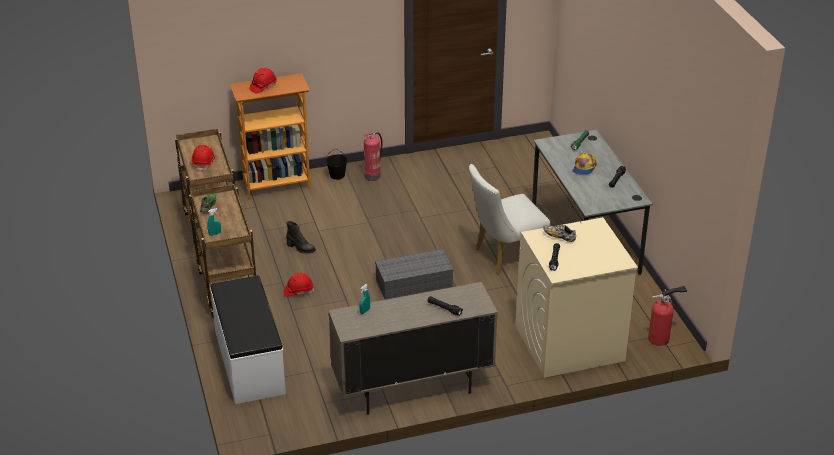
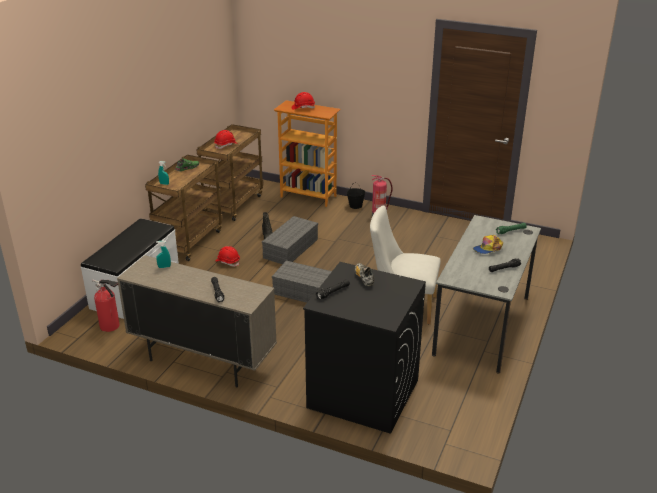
camera: 40 degrees right, 5 degrees down
beige washing machine [516,217,638,378] -> black washing machine [303,262,426,434]
fire extinguisher [648,286,687,346] -> fire extinguisher moved to [92,279,120,332]
none -> grey storage box [262,216,318,264]

